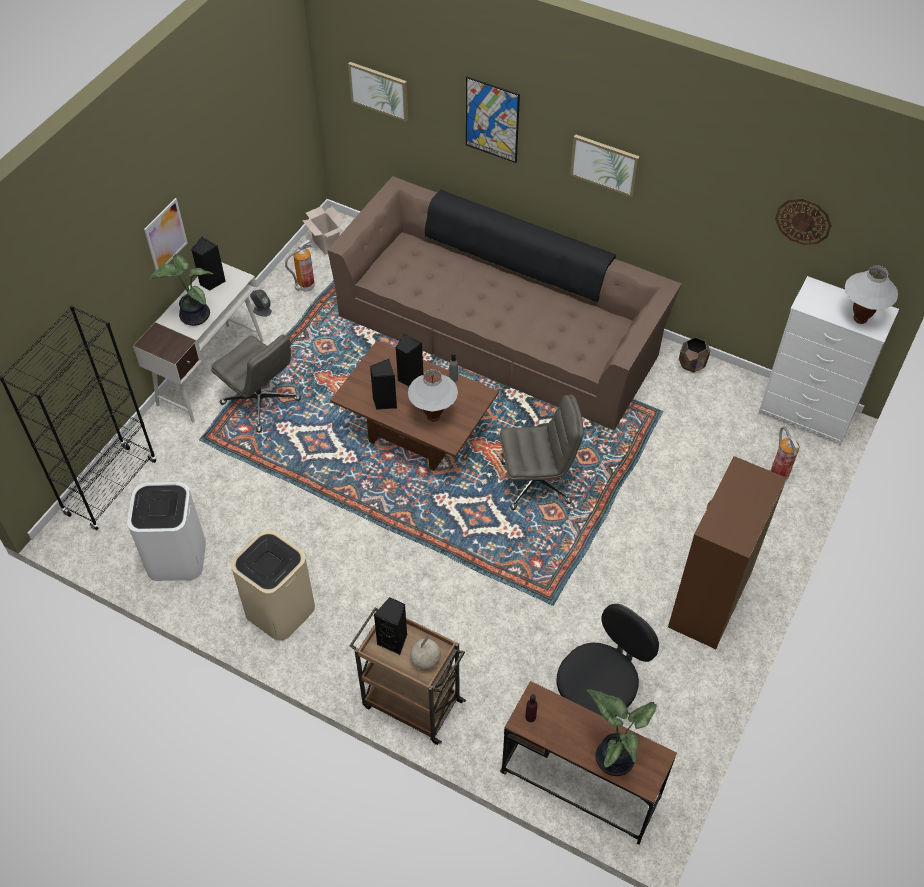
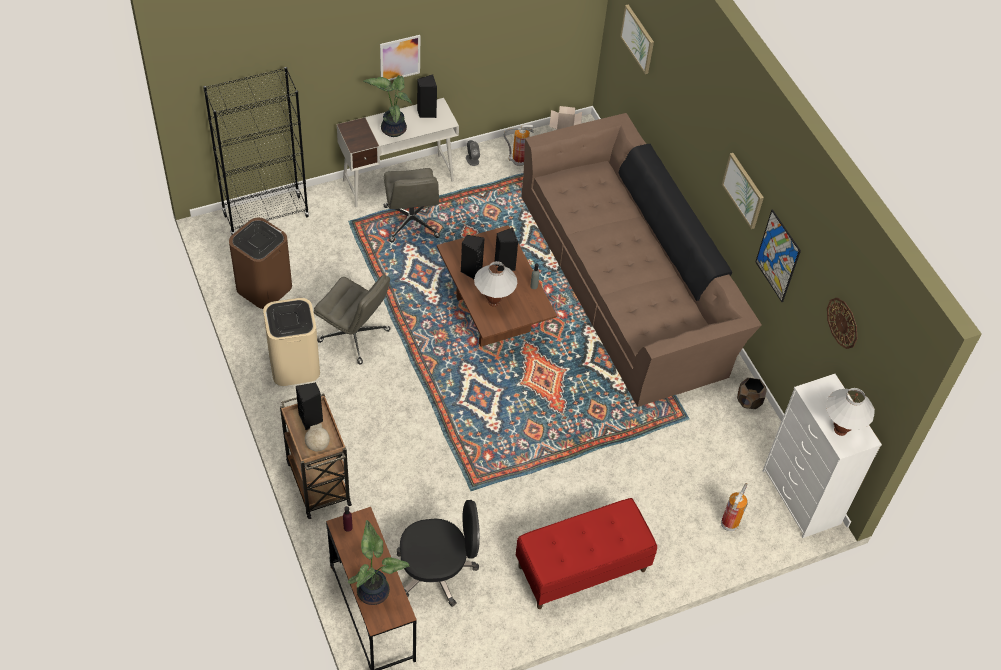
camera: 35 degrees right, 0 degrees up
white trash can [127,482,206,581] -> brown trash can [229,218,292,309]
picture [466,77,520,163] -> picture moved to [755,210,801,302]
grey office chair [500,394,584,510] -> grey office chair moved to [314,275,391,364]
brown dresser [668,456,787,649] -> red bench [516,498,657,609]

